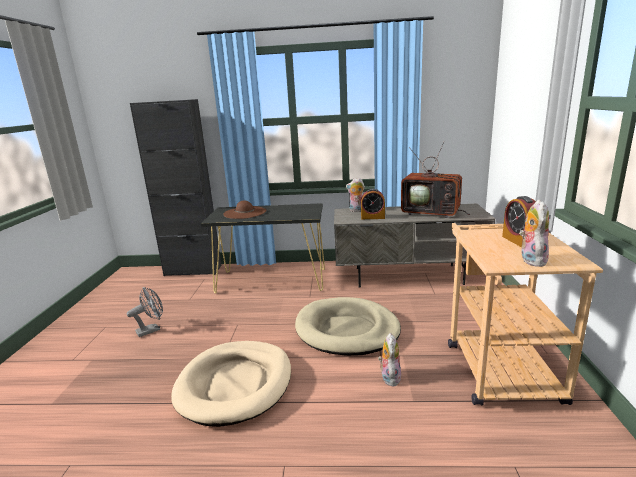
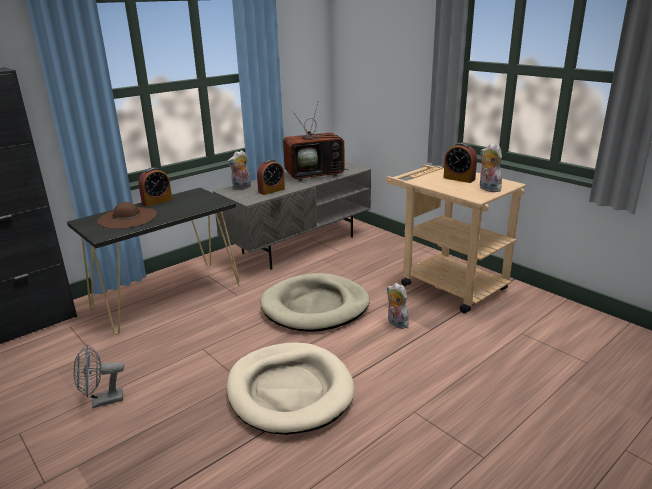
camera: 45 degrees left, 5 degrees up
grey fan [127,287,163,337] -> grey fan turned 120 degrees counterclockwise [73,344,124,408]
none -> alarm clock [138,167,172,207]

